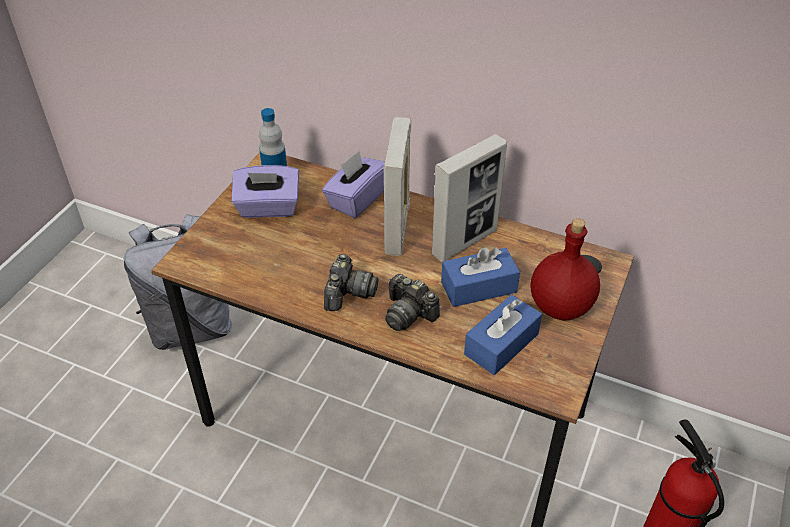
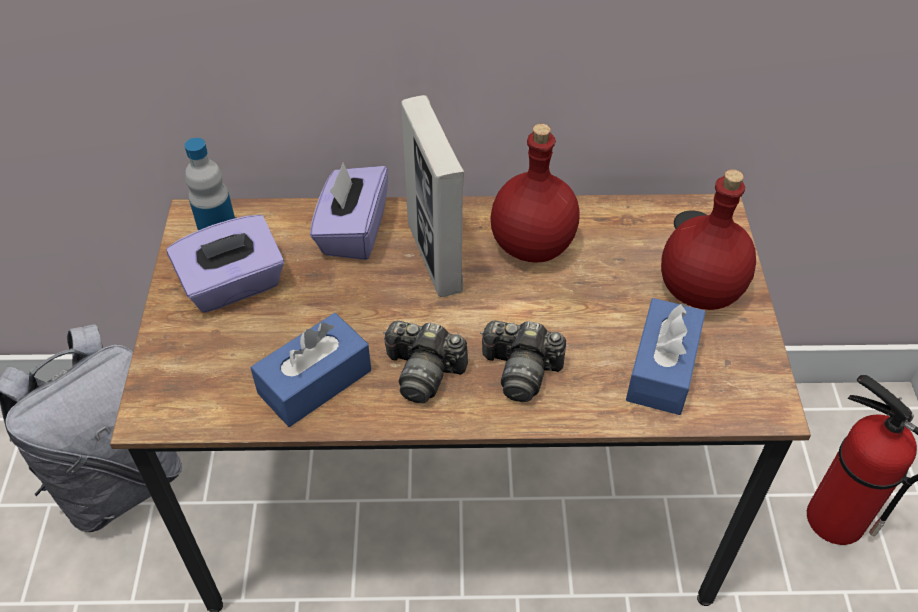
camera: 25 degrees left, 5 degrees up
camera [324,254,378,311] -> camera turned 120 degrees clockwise [383,321,468,403]
picture frame [432,134,507,262] -> red bottle [490,124,580,263]
blue tissue box [441,247,520,307] -> blue tissue box moved to [251,313,371,427]

